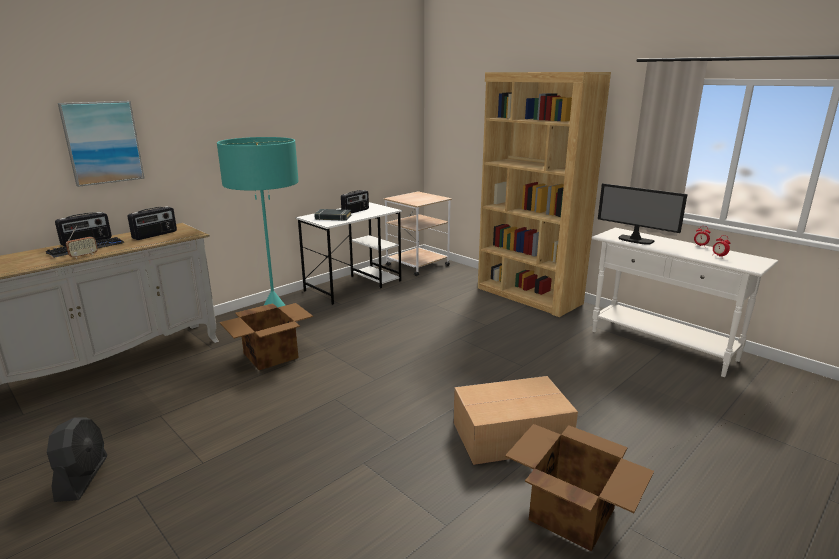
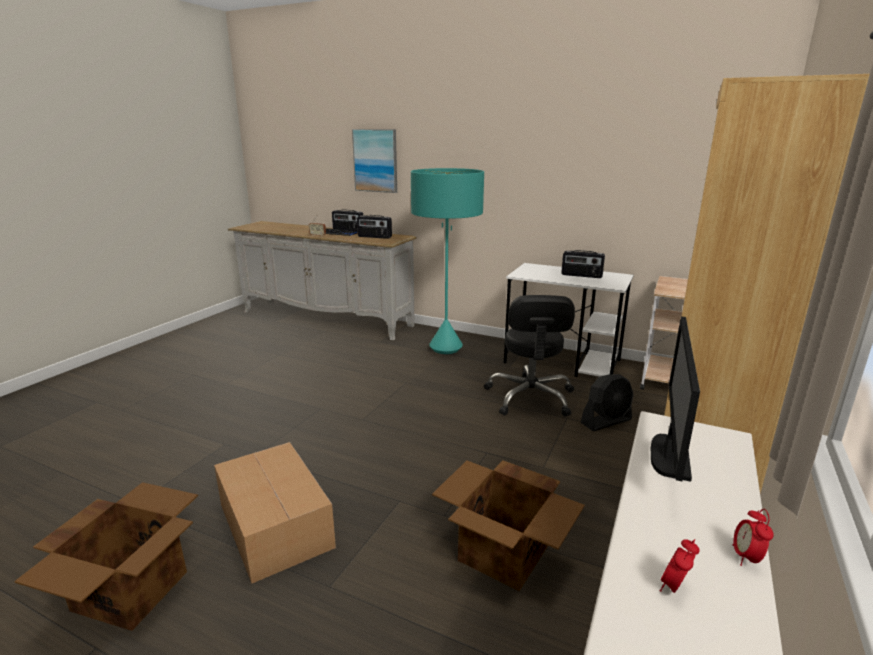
camera: 70 degrees right, 0 degrees up
black fan [47,417,107,502] -> black fan moved to [581,374,634,431]
cardboard box [220,303,313,370] -> cardboard box moved to [432,460,585,591]
black book [314,209,352,221] -> none
none -> black office chair [484,295,575,417]

